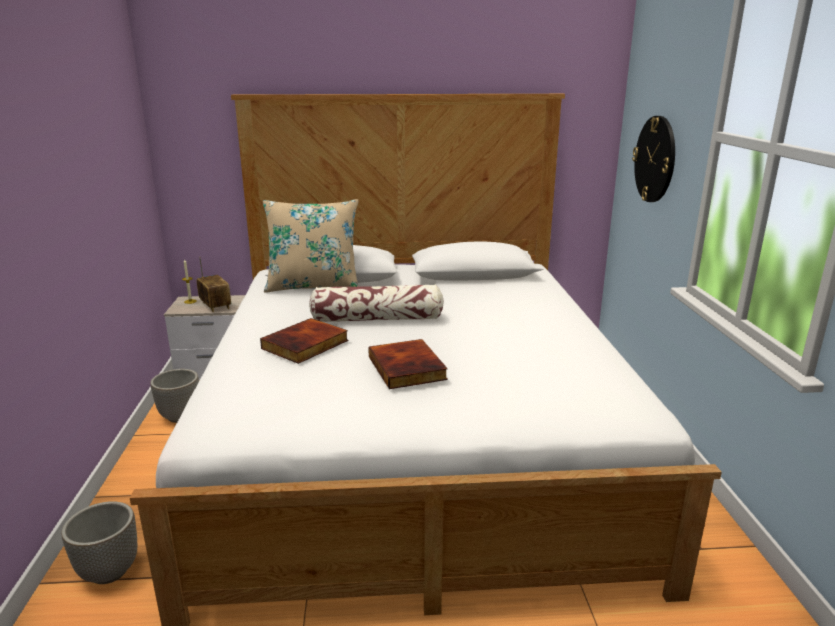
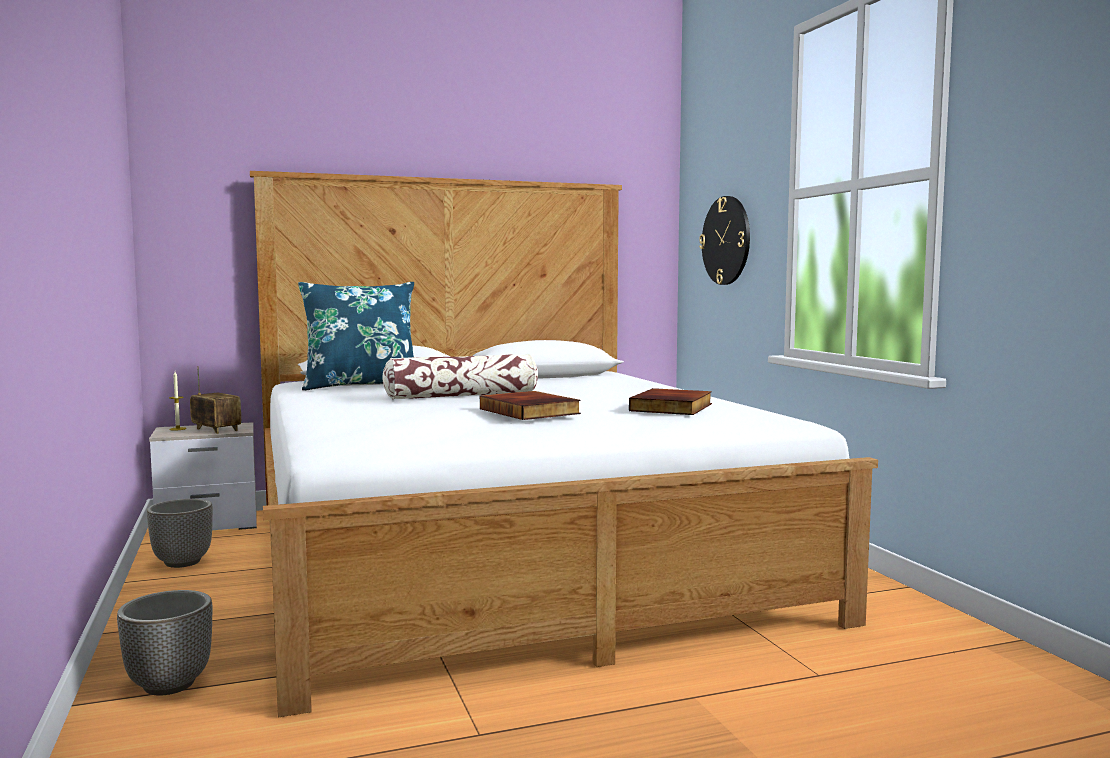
camera: 15 degrees left, 15 degrees down
book [260,318,348,364] -> book moved to [629,388,712,415]
beige pillow [263,199,359,293] -> blue pillow [298,282,414,391]

